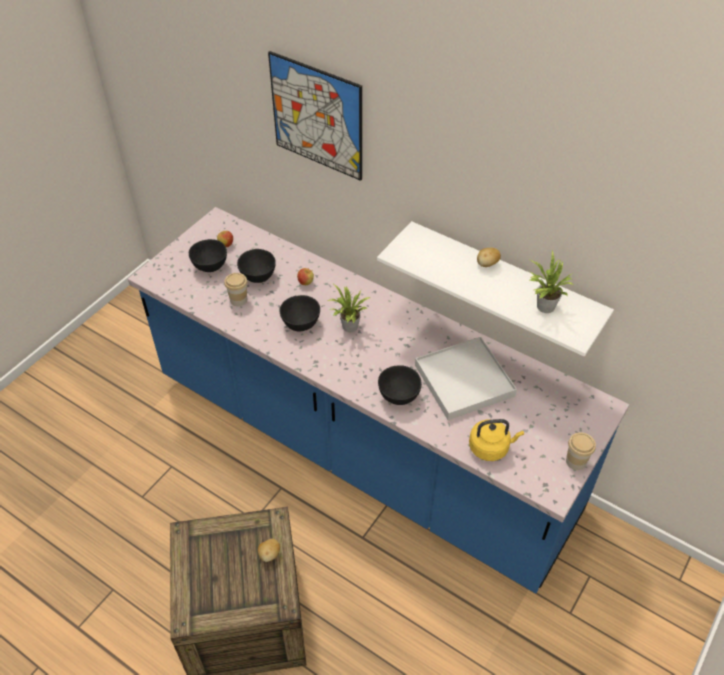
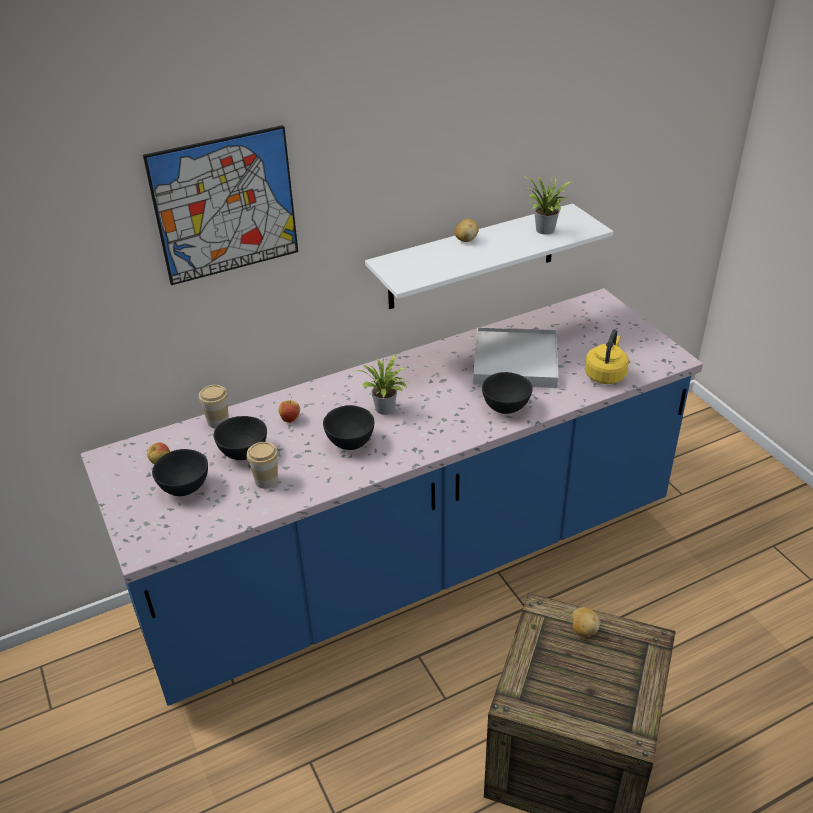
camera: 60 degrees left, 10 degrees down
cup [566,432,596,470] -> cup moved to [199,385,229,428]

